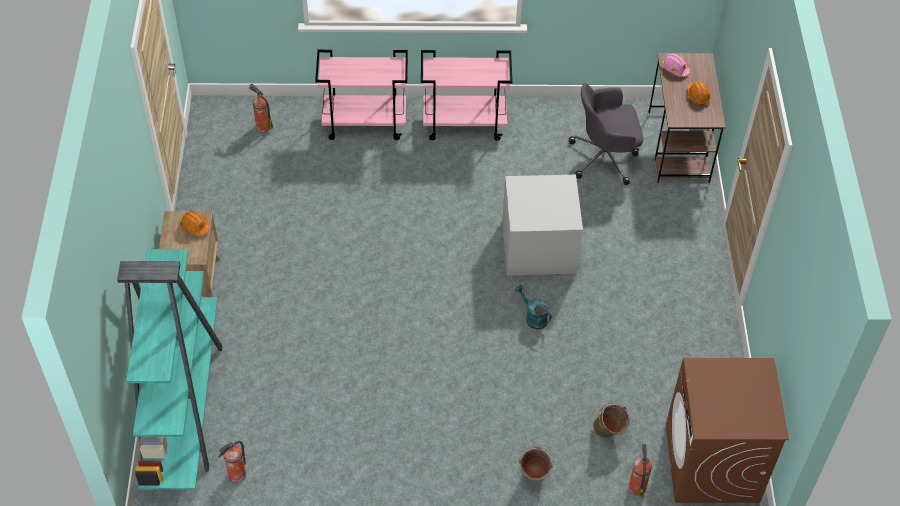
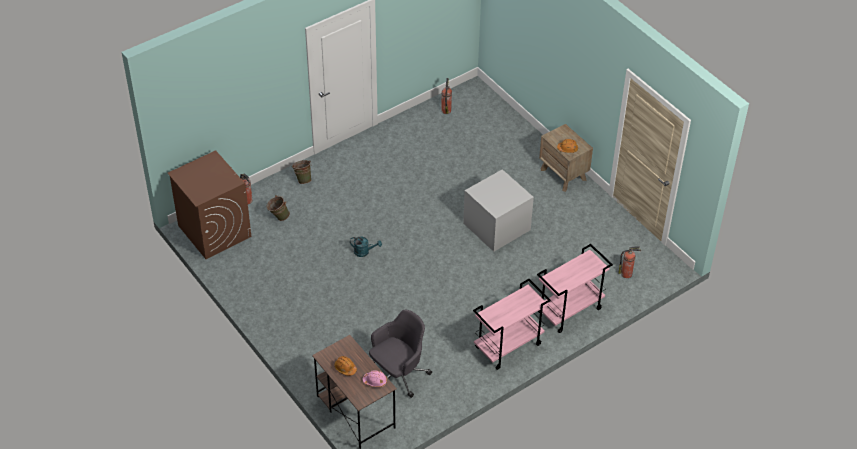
camera: 145 degrees right, 5 degrees down
turquoise bookcase [117,249,223,490] -> none
grey storage box [502,175,583,275] -> grey storage box moved to [463,169,534,252]

